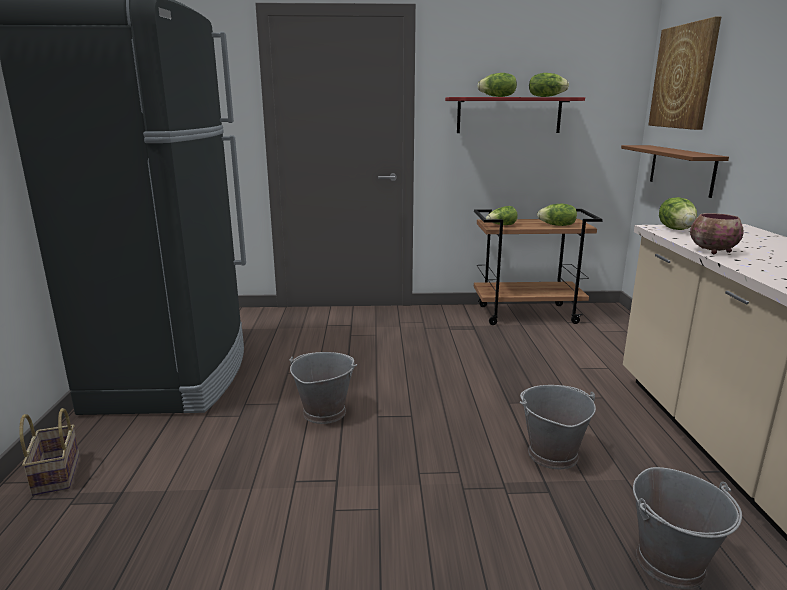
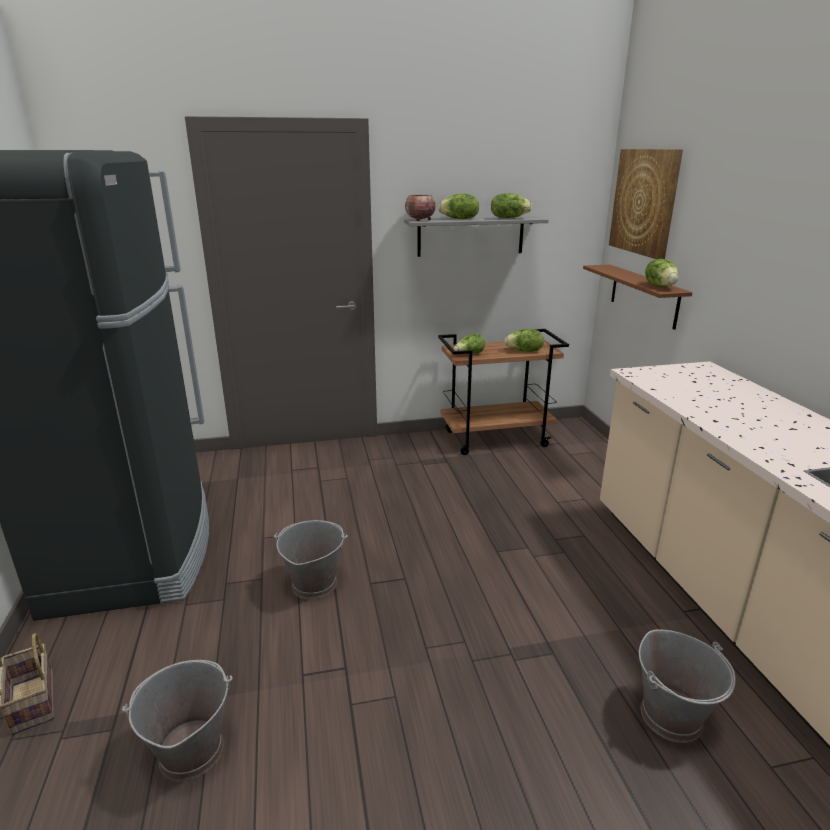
camera: 10 degrees left, 5 degrees up
red shelf [445,97,585,133] -> grey shelf [404,216,548,257]
grey bucket [520,385,596,469] -> grey bucket moved to [122,660,233,782]
lettuce [659,197,697,230] -> lettuce moved to [645,259,678,287]
bowl [690,213,744,254] -> bowl moved to [405,195,436,221]

